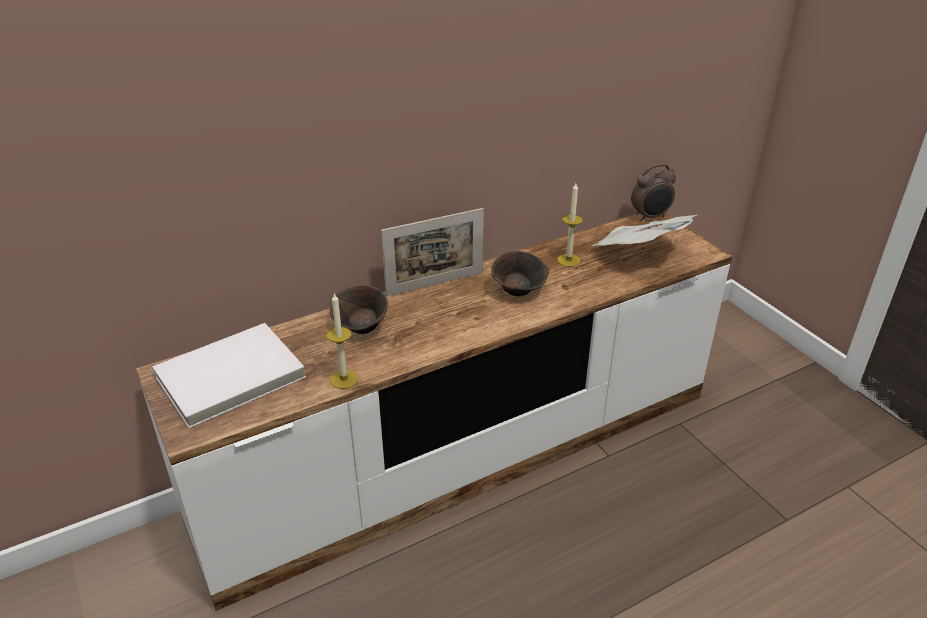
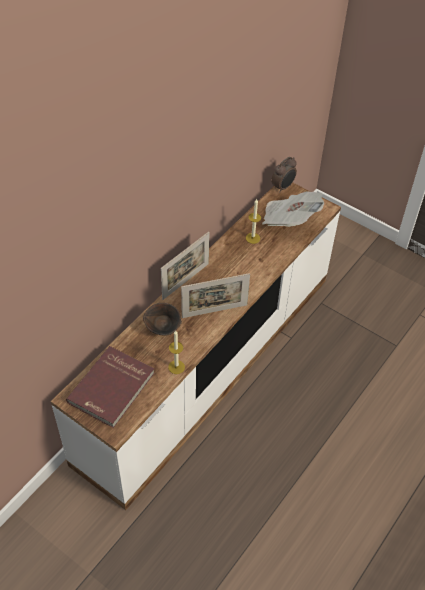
camera: 25 degrees left, 15 degrees up
white book [152,323,306,428] -> red book [66,346,154,428]
brown bowl [491,251,549,296] -> none
none -> picture frame [181,273,250,318]

